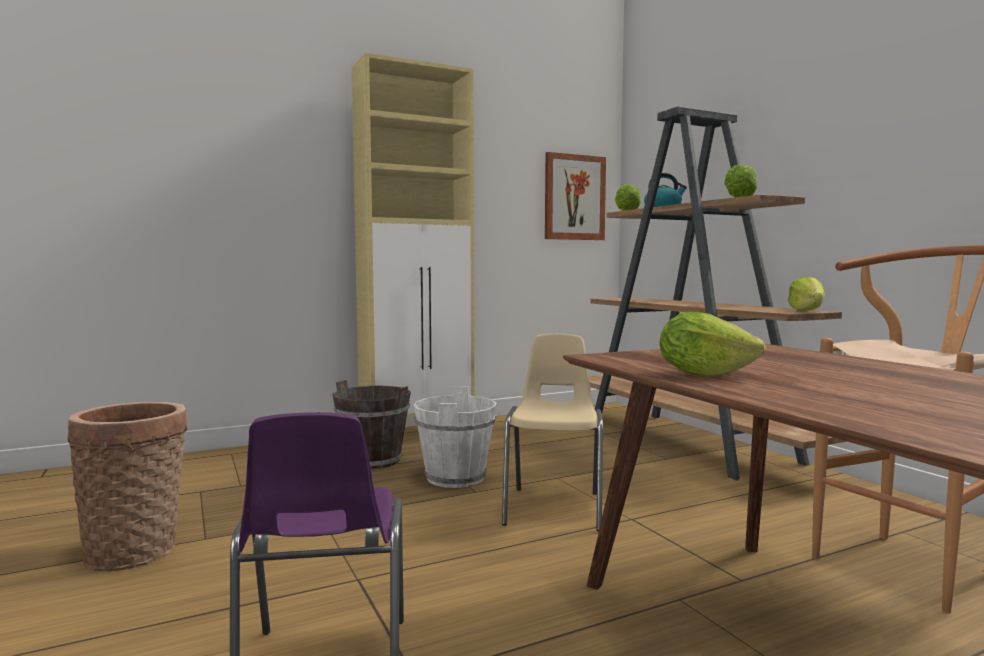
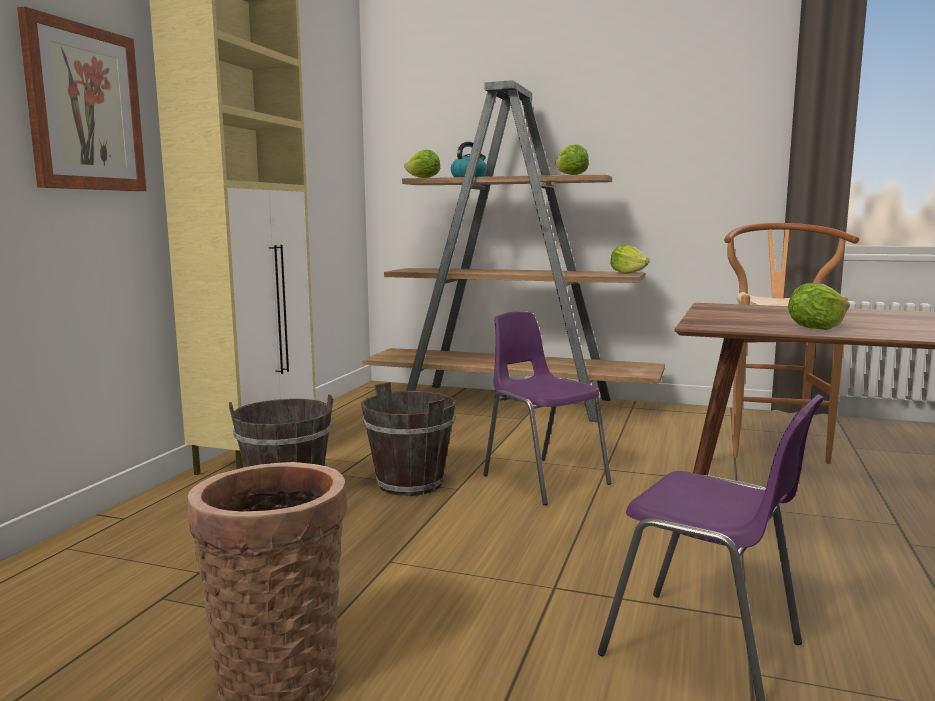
camera: 45 degrees left, 5 degrees up
white bucket [414,386,497,488] -> brown bucket [361,382,456,496]
beige chair [502,334,603,531] -> purple chair [483,311,612,505]
picture [545,152,606,240] -> picture moved to [17,7,146,191]

